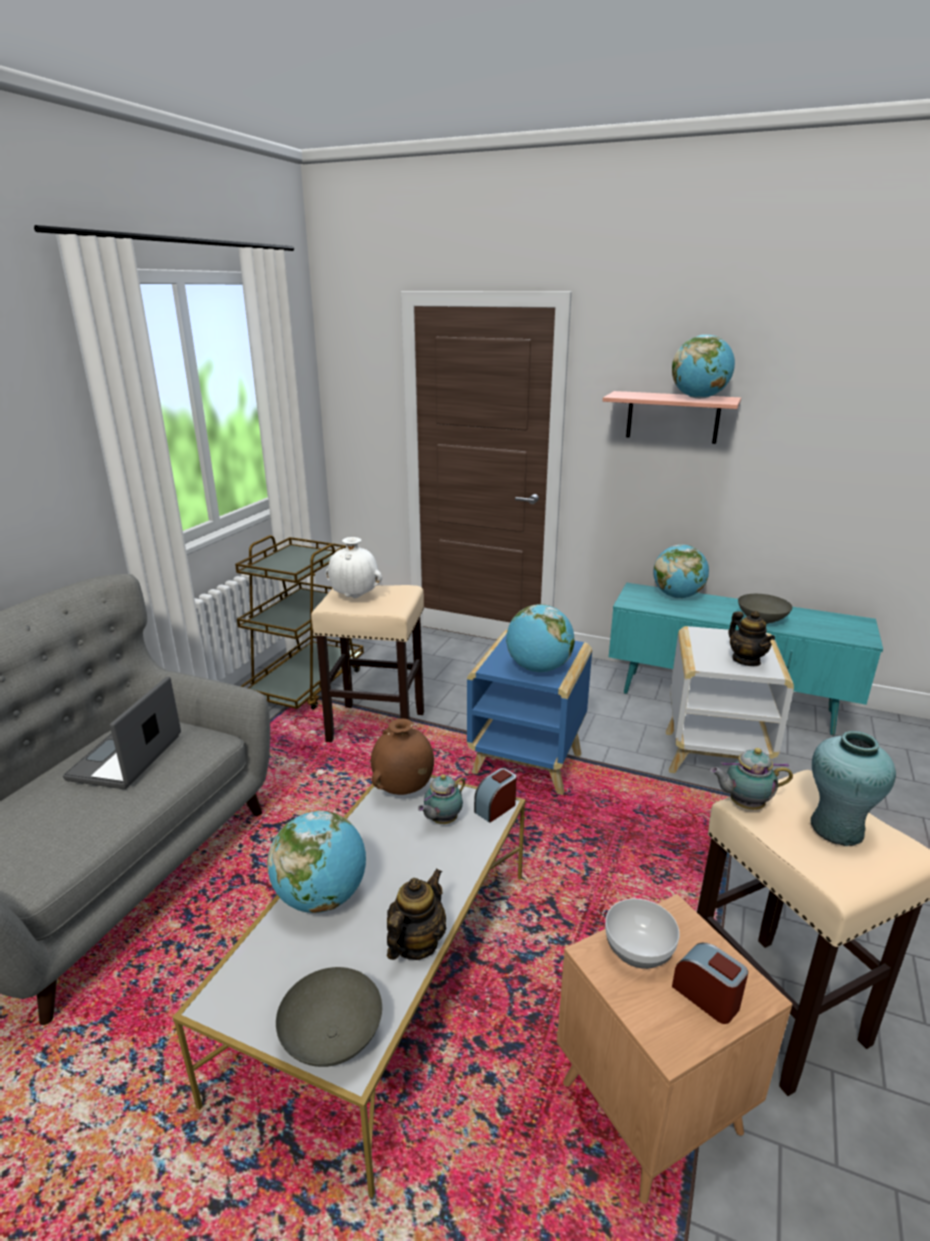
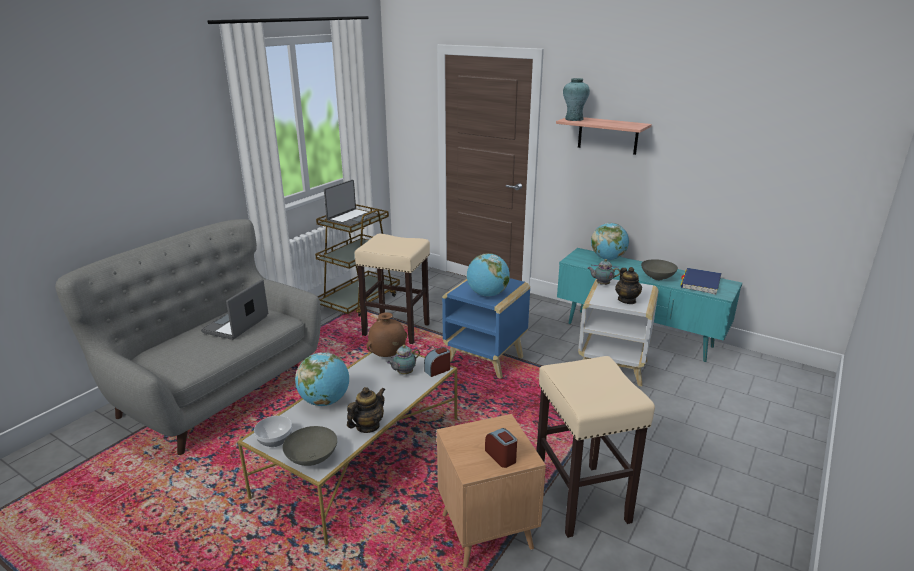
camera: 10 degrees right, 0 degrees up
white vase [325,537,382,598] -> none
bowl [605,898,680,969] -> bowl moved to [254,416,292,447]
globe [672,334,735,399] -> none
teapot [710,748,793,810] -> teapot moved to [588,259,620,285]
turquoise vase [810,731,896,846] -> turquoise vase moved to [563,78,590,121]
none -> laptop [324,180,378,228]
none -> blue book [680,268,721,295]

